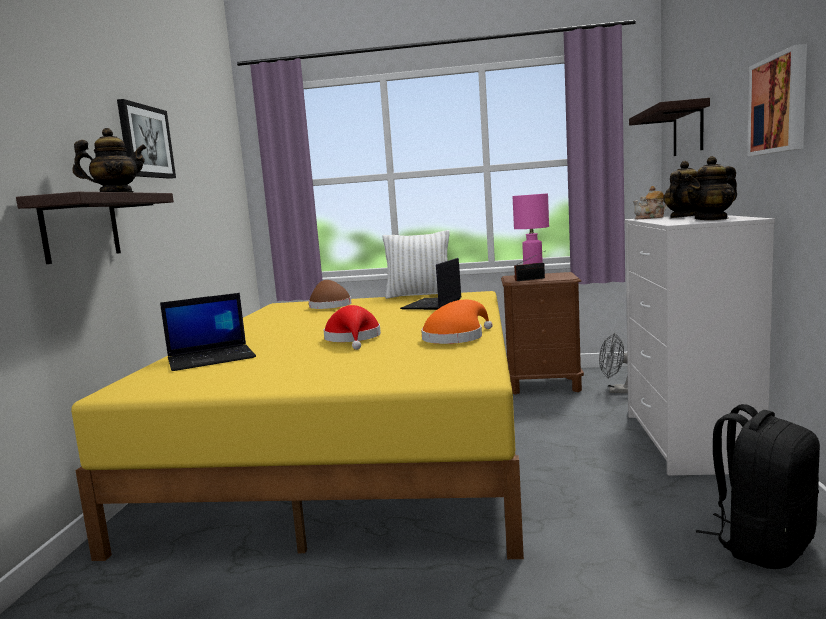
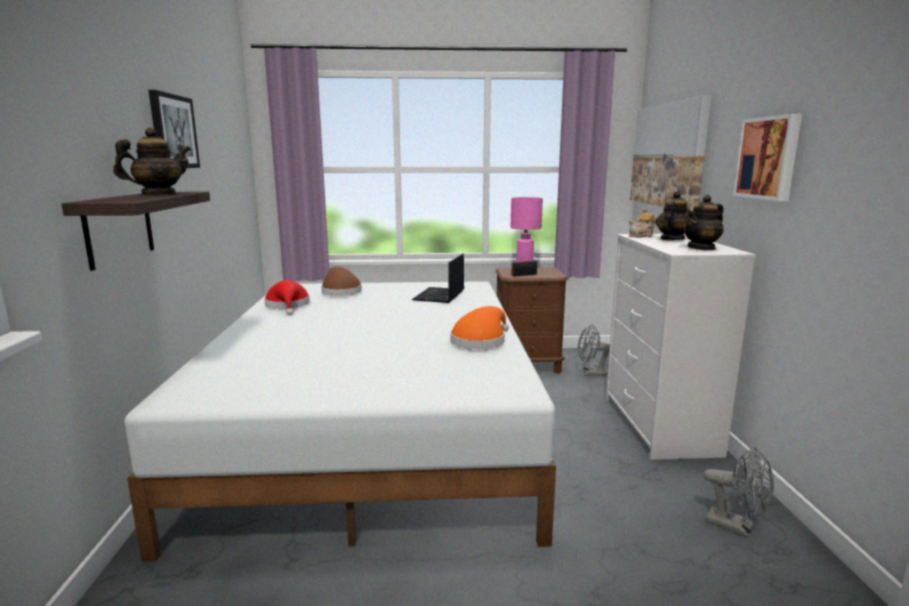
camera: 10 degrees left, 5 degrees up
yellow bed [71,291,524,561] -> white bed [125,281,556,562]
laptop [160,293,256,371] -> none
red hat [324,305,381,350] -> red hat moved to [264,280,310,315]
white pillow [383,230,450,299] -> none
shelf [629,98,710,156] -> picture [630,95,712,211]
black backpack [696,404,820,569] -> grey fan [704,447,774,537]

